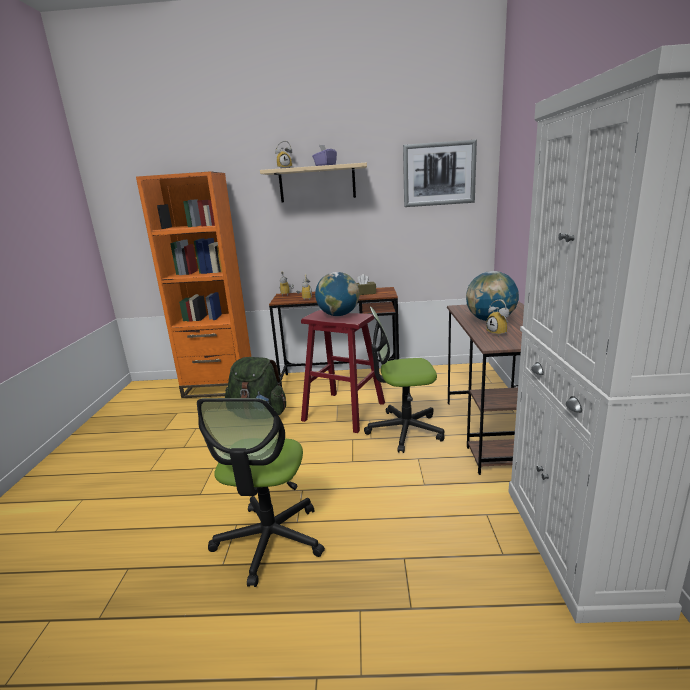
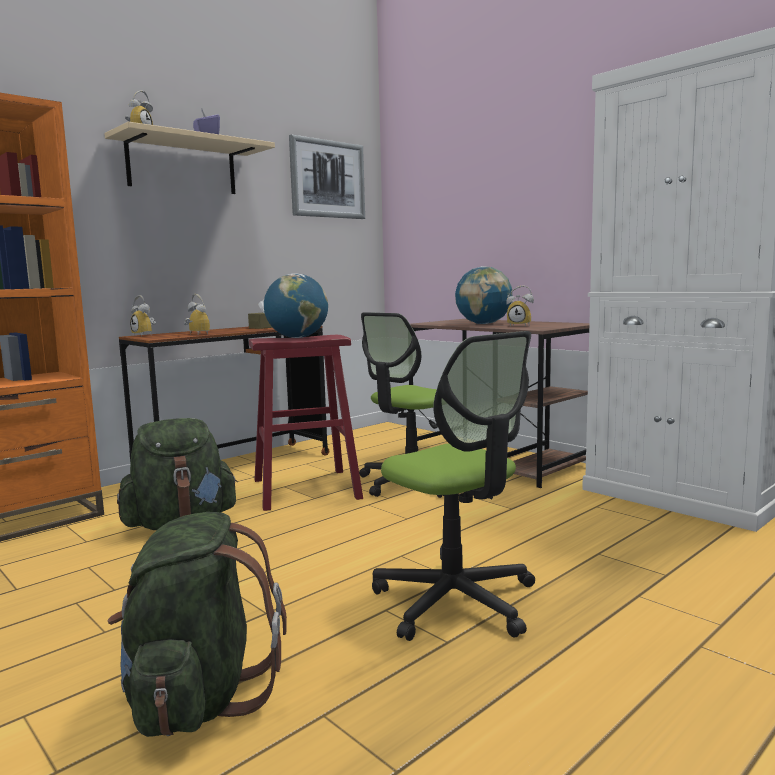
camera: 45 degrees left, 10 degrees down
none -> green backpack [108,512,287,737]

